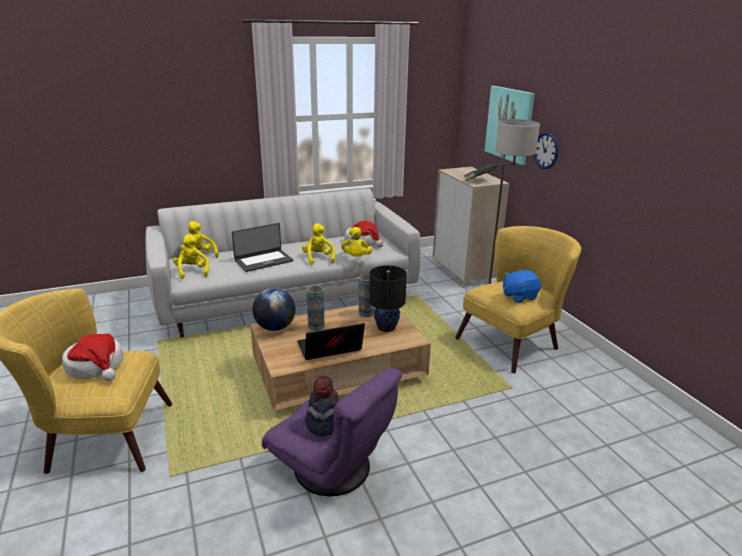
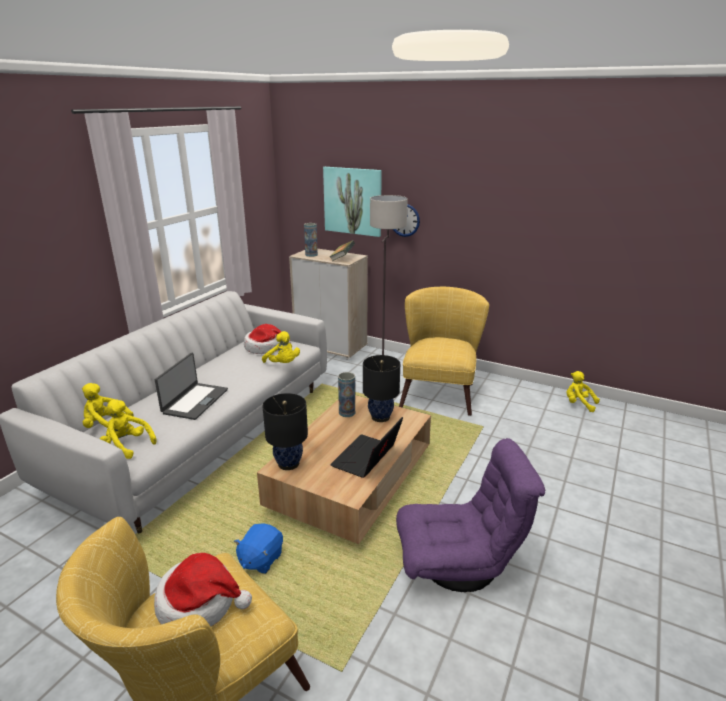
camera: 40 degrees left, 0 degrees up
globe [253,288,296,331] -> black table lamp [262,393,308,470]
yellow plush toy [302,223,335,265] -> yellow plush toy moved to [567,371,600,412]
hat [305,376,339,436] -> none
vase [307,285,325,331] -> vase moved to [304,223,318,257]
blue plush toy [503,270,541,303] -> blue plush toy moved to [234,523,283,574]

